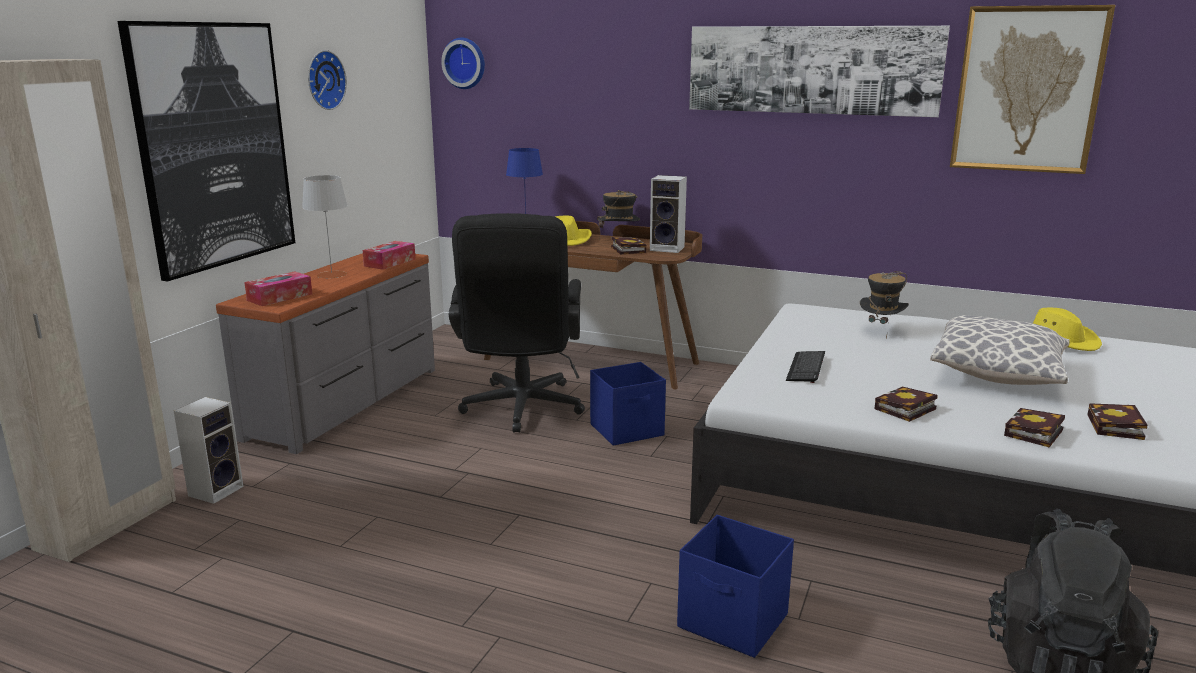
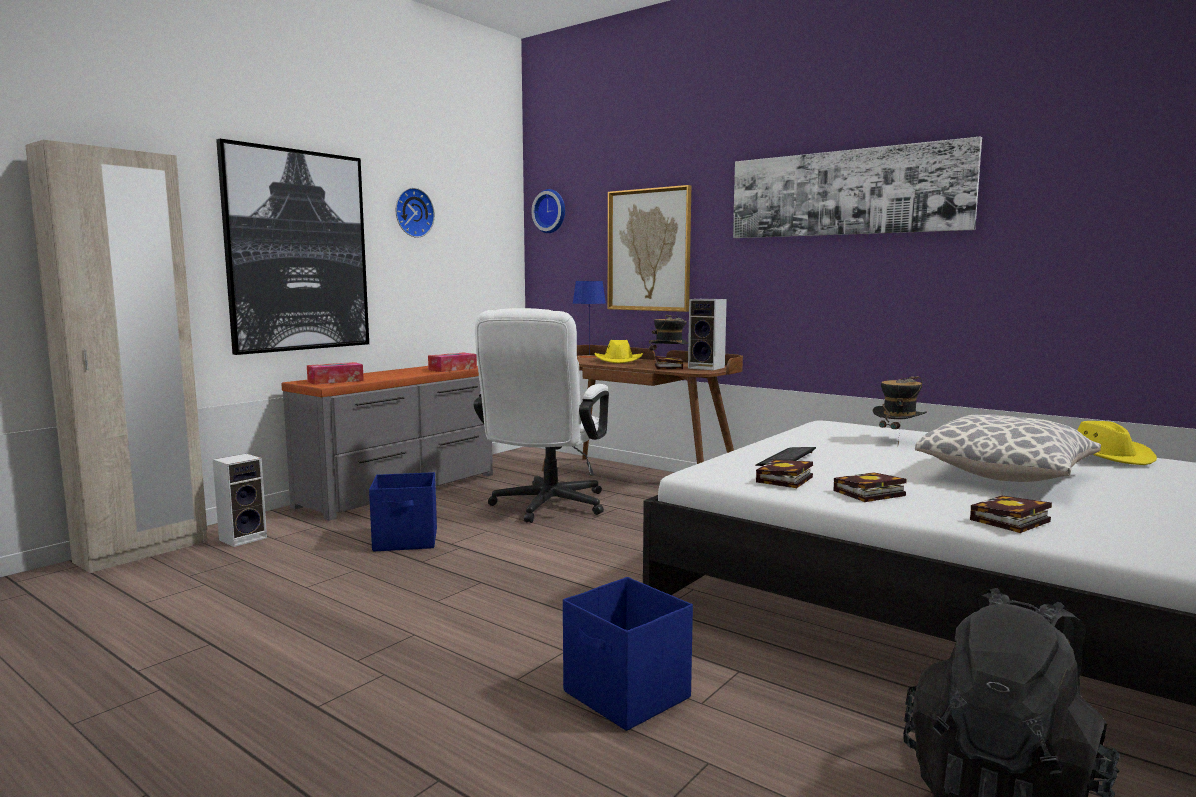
camera: 15 degrees right, 10 degrees down
grey table lamp [302,175,348,279] -> none
black office chair [449,213,585,433] -> white office chair [473,308,609,523]
blue storage box [590,362,666,446] -> blue storage box moved to [369,472,437,551]
picture [950,5,1115,174] -> picture moved to [608,185,691,312]
book [1087,403,1147,440] -> book moved to [756,460,813,488]

